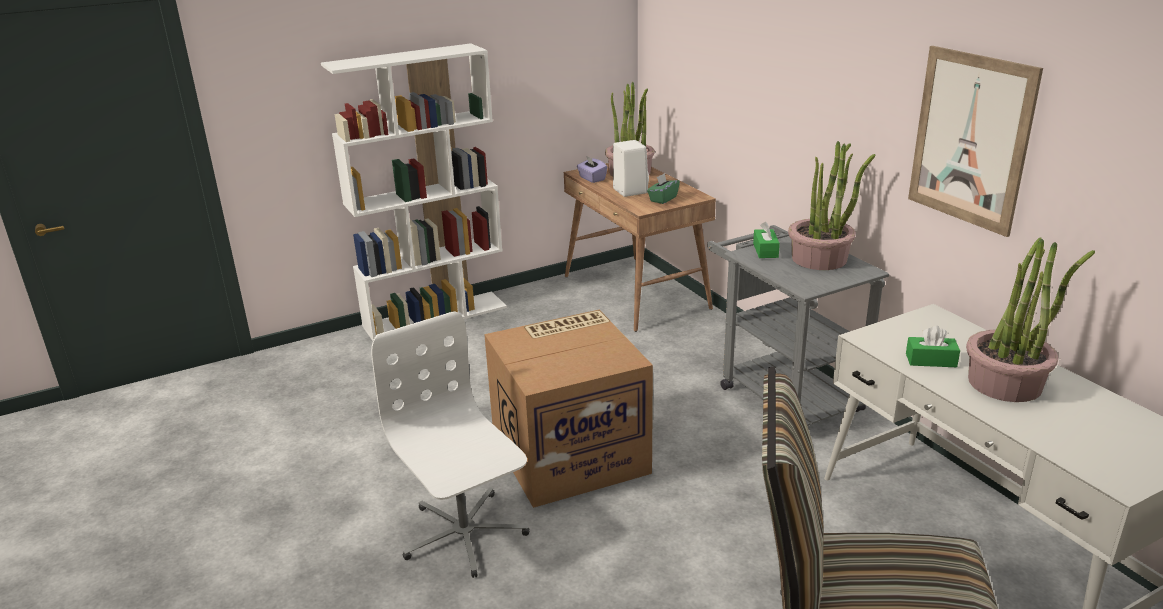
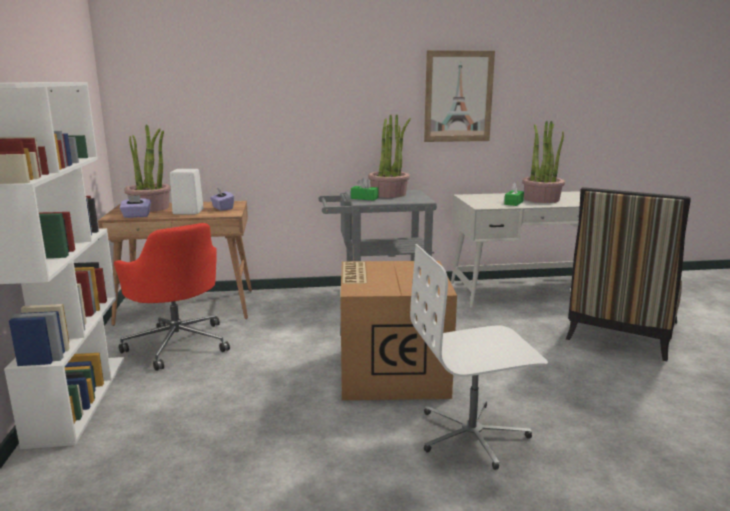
camera: 70 degrees left, 10 degrees down
green tissue box [647,173,680,204] -> purple tissue box [210,188,234,211]
none -> red office chair [114,223,230,371]

